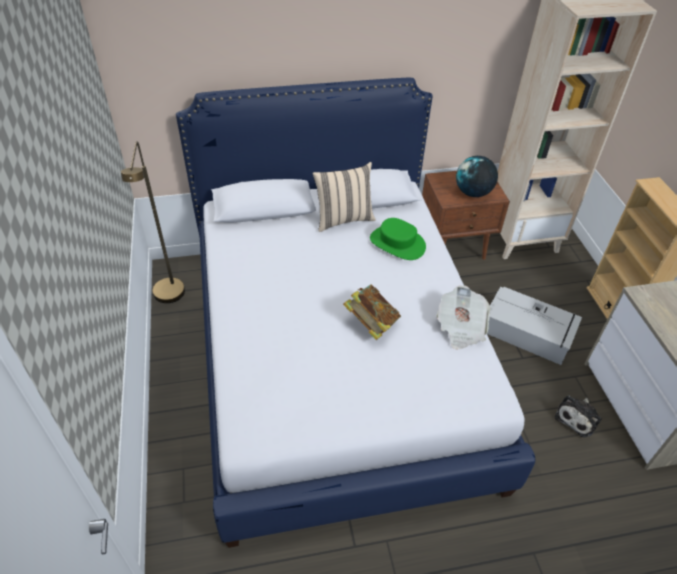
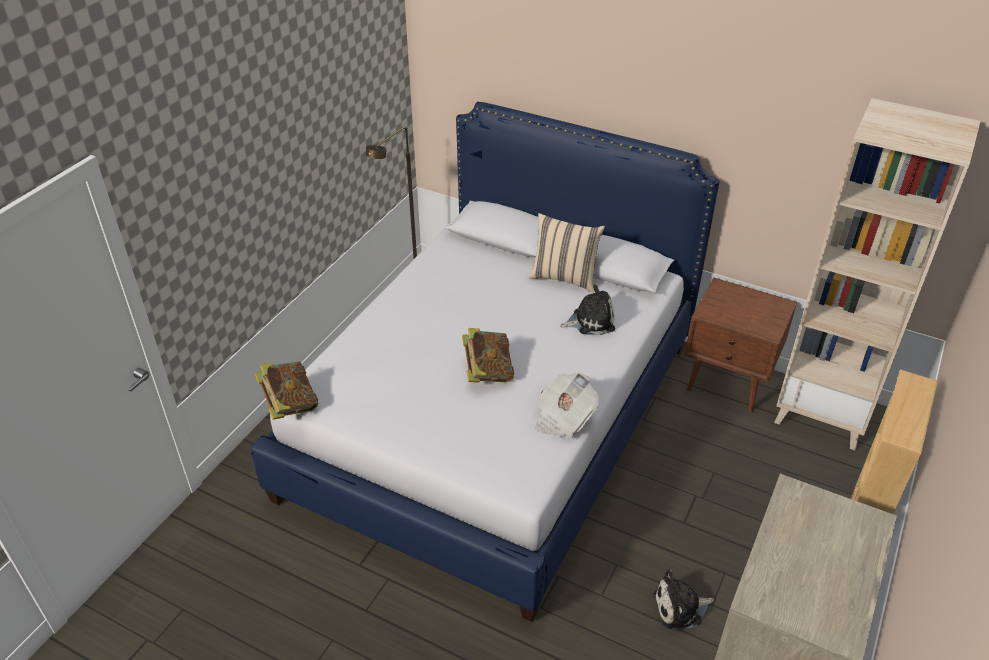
camera: 40 degrees right, 5 degrees down
green hat [370,218,426,260] -> plush toy [560,284,615,335]
globe [456,156,498,197] -> none
grey storage box [487,287,582,365] -> none
none -> book [255,361,318,420]

